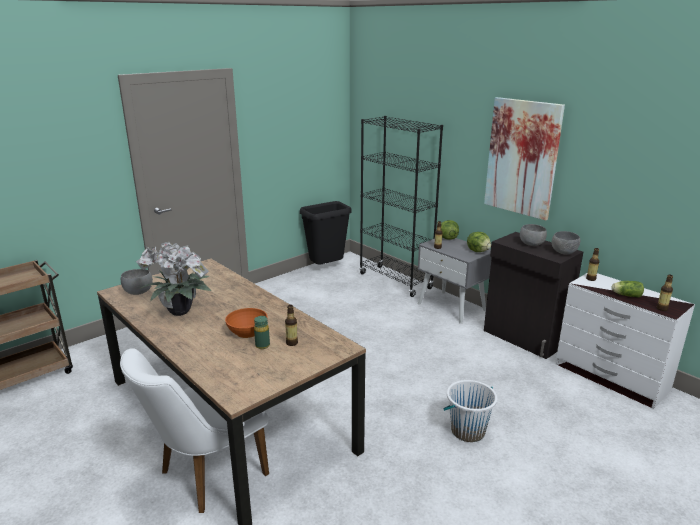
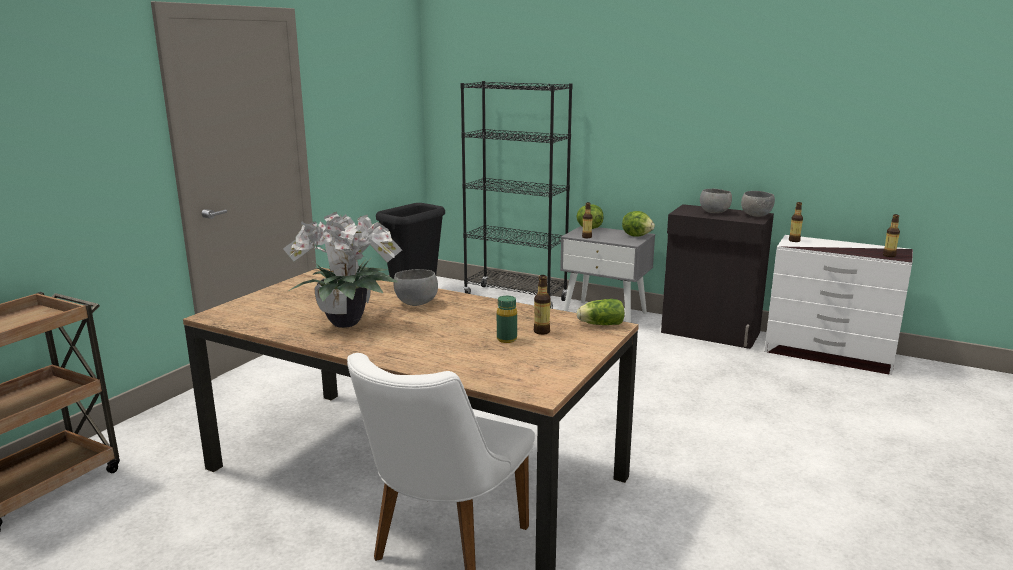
camera: 20 degrees left, 5 degrees down
grey bowl [121,269,153,295] -> grey bowl moved to [393,269,438,306]
orange bowl [225,308,268,338] -> none
white bucket [443,380,497,442] -> none
picture [484,97,565,220] -> none
lettuce [612,281,644,298] -> lettuce moved to [577,299,625,325]

